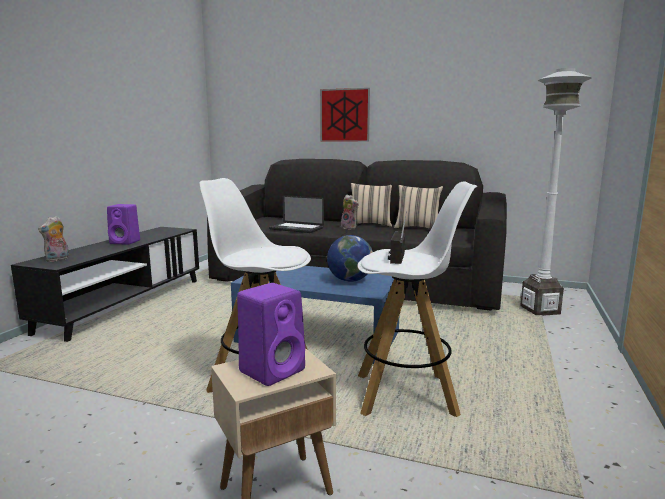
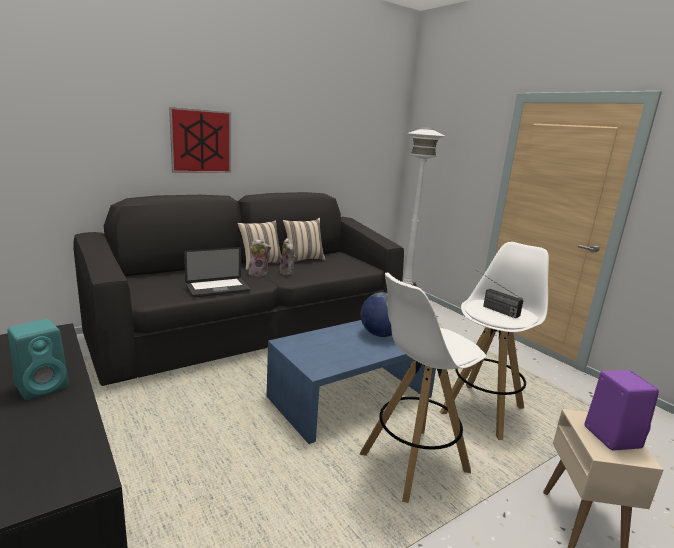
camera: 55 degrees left, 5 degrees up
plush toy [38,216,69,262] -> plush toy moved to [279,238,296,276]
purple speaker [107,204,140,245] -> turquoise speaker [8,319,69,400]

